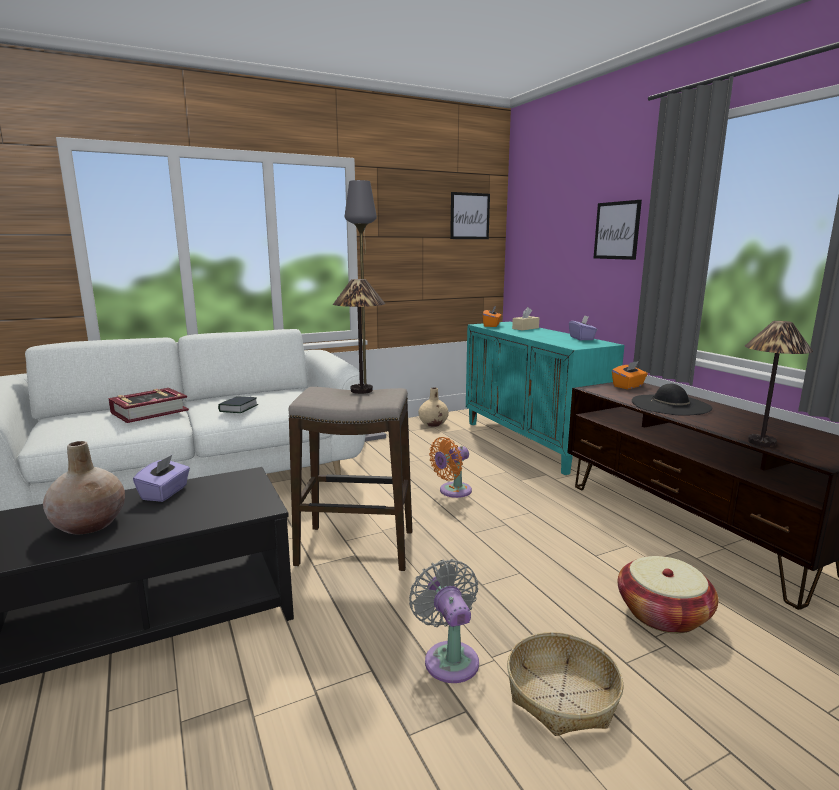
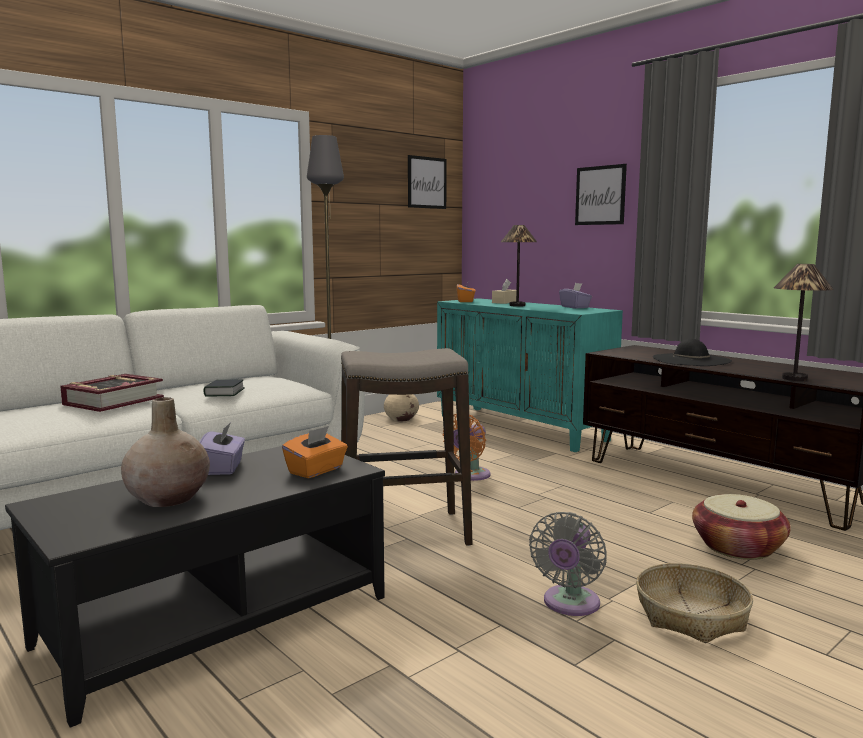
camera: 15 degrees left, 5 degrees down
table lamp [333,279,385,394] -> table lamp moved to [501,225,537,307]
grey fan [409,559,479,683] -> grey fan turned 120 degrees counterclockwise [529,512,607,616]
orange tissue box [612,361,648,389] -> orange tissue box moved to [282,426,348,478]

